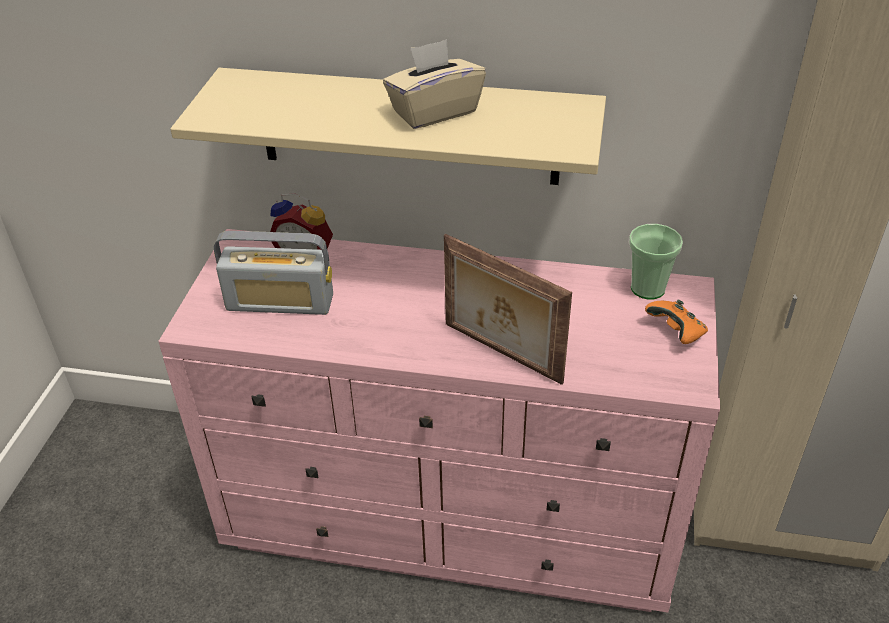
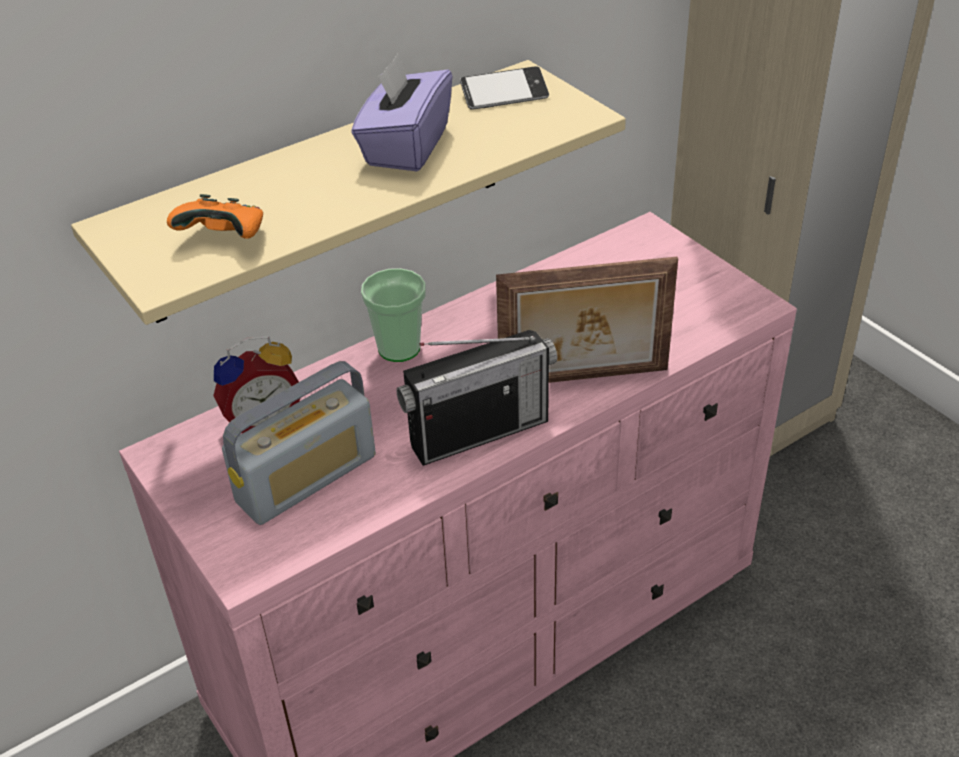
camera: 45 degrees left, 0 degrees up
beige tissue box [383,39,486,129] -> purple tissue box [352,54,452,171]
cup [629,224,683,299] -> cup moved to [361,268,426,362]
orange game controller [645,299,708,344] -> orange game controller moved to [167,194,263,239]
none -> radio [396,330,557,466]
none -> phone [460,66,549,110]

